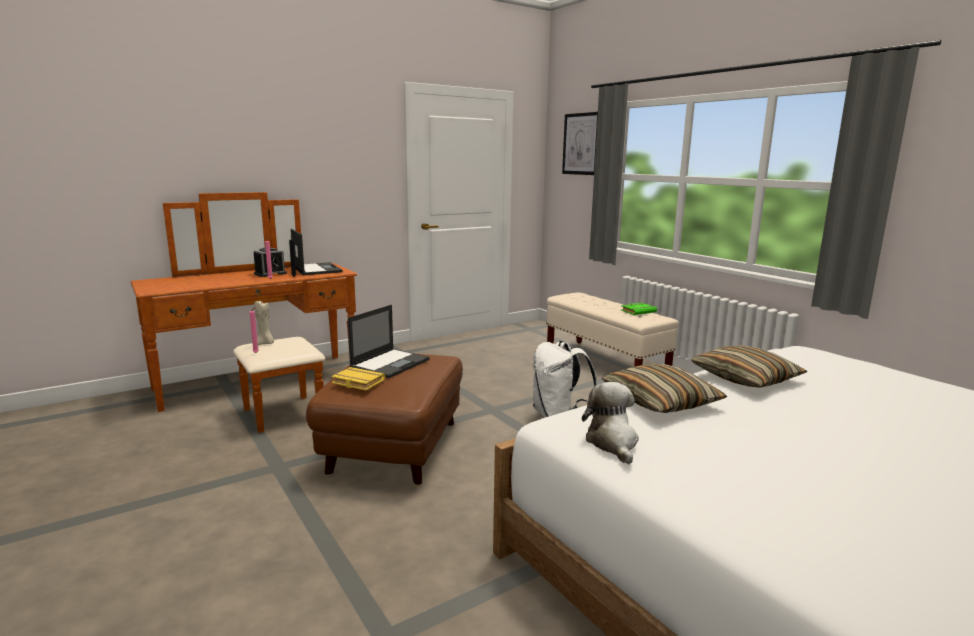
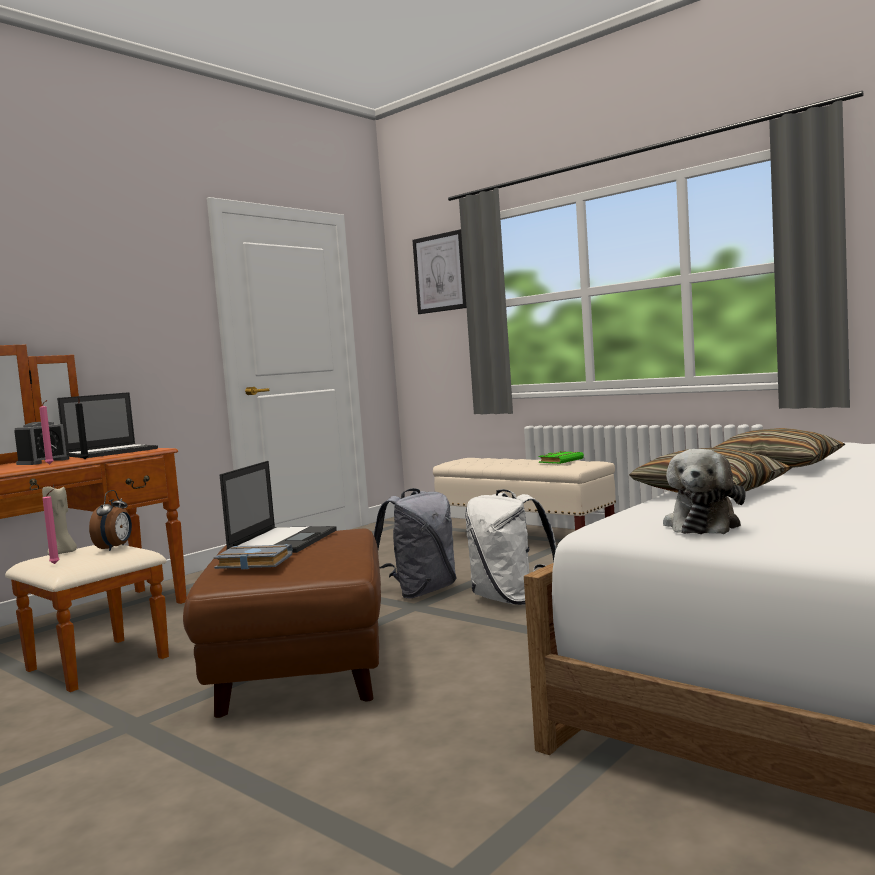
camera: 15 degrees left, 10 degrees down
laptop [291,229,343,275] -> laptop turned 90 degrees clockwise [57,392,158,458]
yellow book [331,367,385,390] -> grey book [213,544,293,569]
plush toy [582,382,639,464] -> plush toy turned 135 degrees counterclockwise [663,449,746,534]
none -> alarm clock [89,490,132,551]
none -> grey backpack [374,488,457,599]

